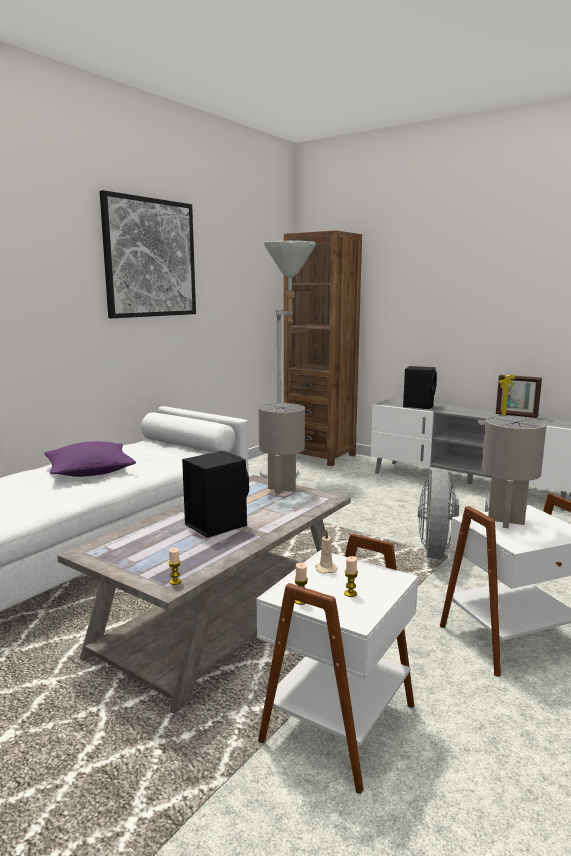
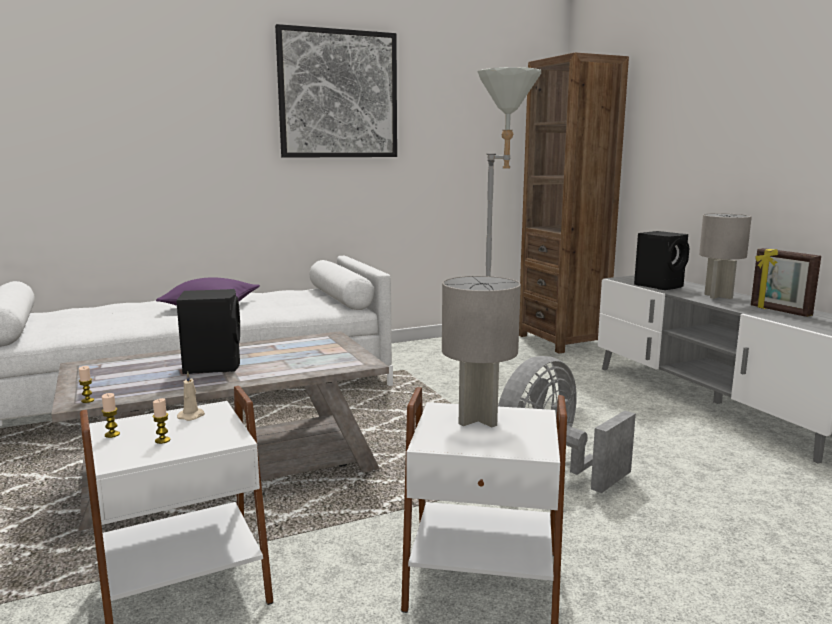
camera: 30 degrees right, 0 degrees up
grey table lamp [259,403,305,495] -> grey table lamp moved to [699,213,752,299]

